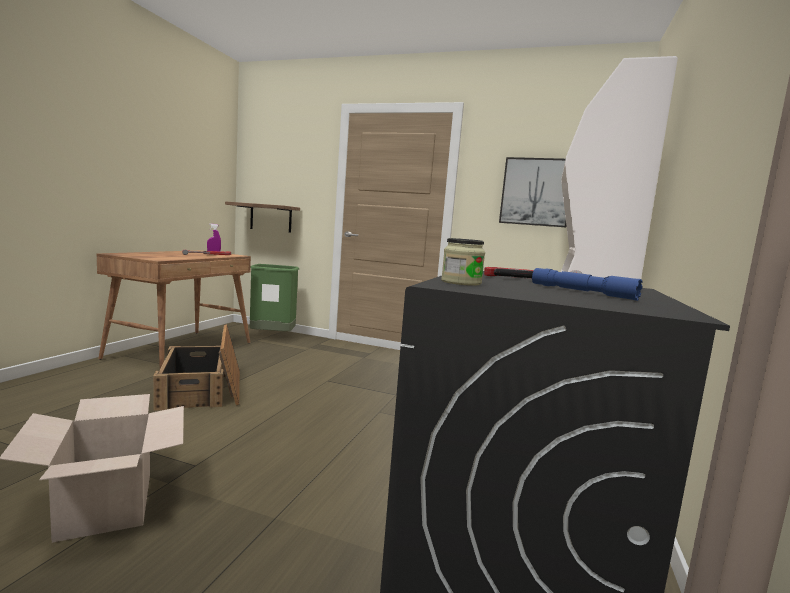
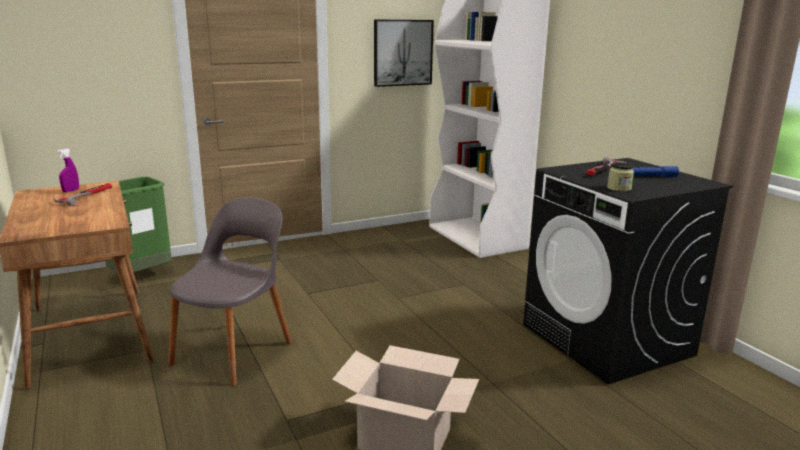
camera: 45 degrees left, 10 degrees up
crate [153,324,240,411] -> grey chair [168,197,292,386]
shelf [225,201,300,233] -> none

